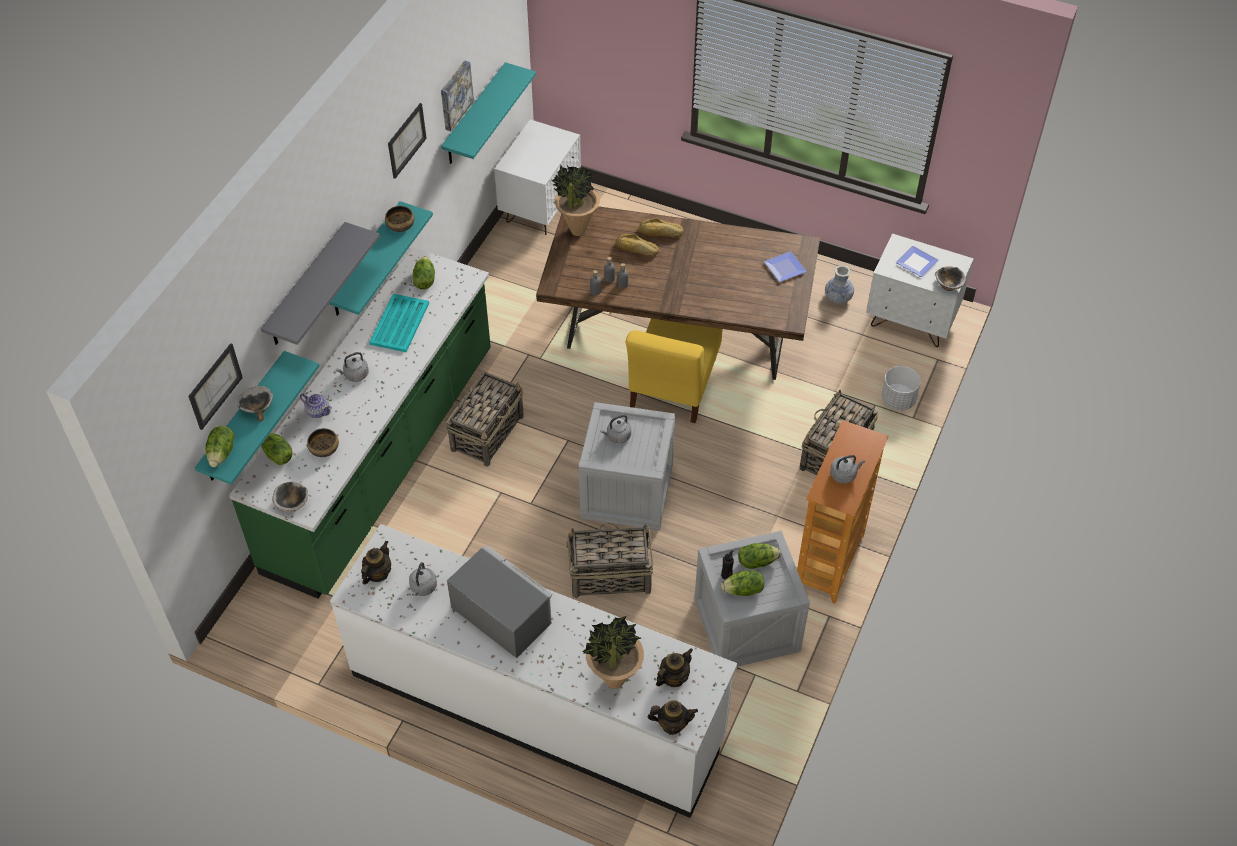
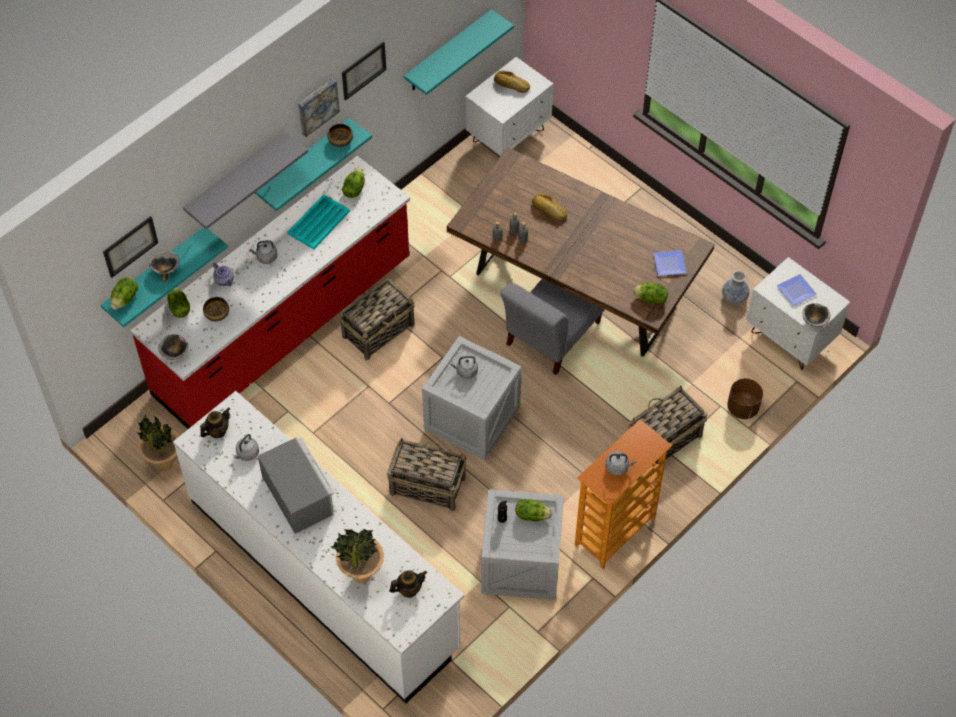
camera: 20 degrees right, 5 degrees up
green counter [229,247,491,599] -> red counter [130,156,410,429]
picture [441,61,474,131] -> picture moved to [298,78,340,137]
potted plant [551,165,600,236] -> potted plant moved to [137,414,179,471]
yellow chair [626,318,723,423] -> grey chair [500,279,605,375]
bread [639,218,684,238] -> bread moved to [494,70,530,93]
teapot [648,700,698,735] -> none
lettuce [721,570,764,596] -> lettuce moved to [633,283,668,304]
white planter [881,366,921,411] -> brown planter [727,378,763,419]

